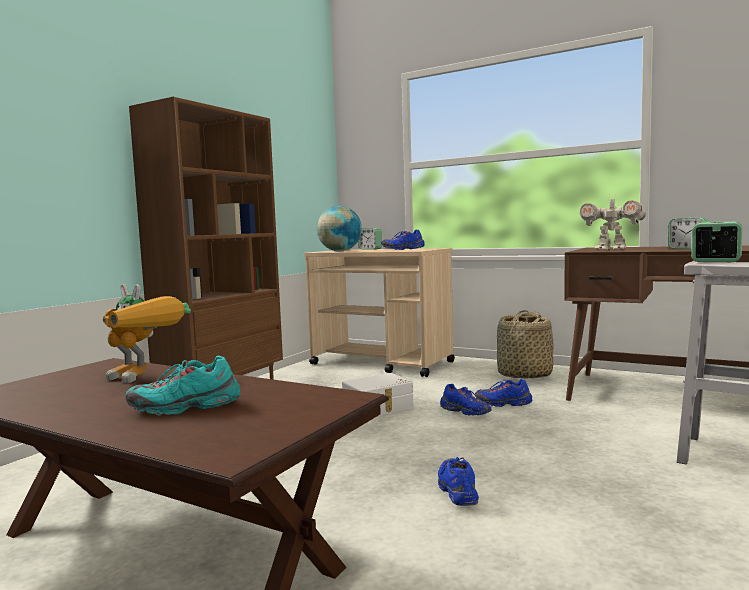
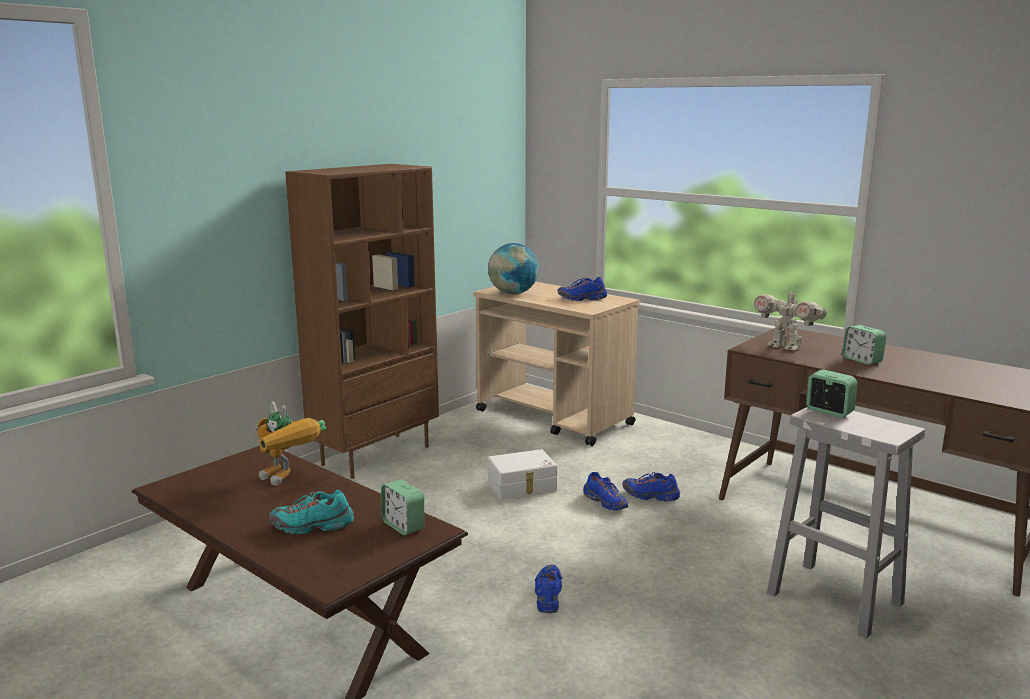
camera: 10 degrees right, 10 degrees up
alarm clock [358,228,382,250] -> alarm clock moved to [381,479,424,535]
basket [497,310,553,379] -> none

